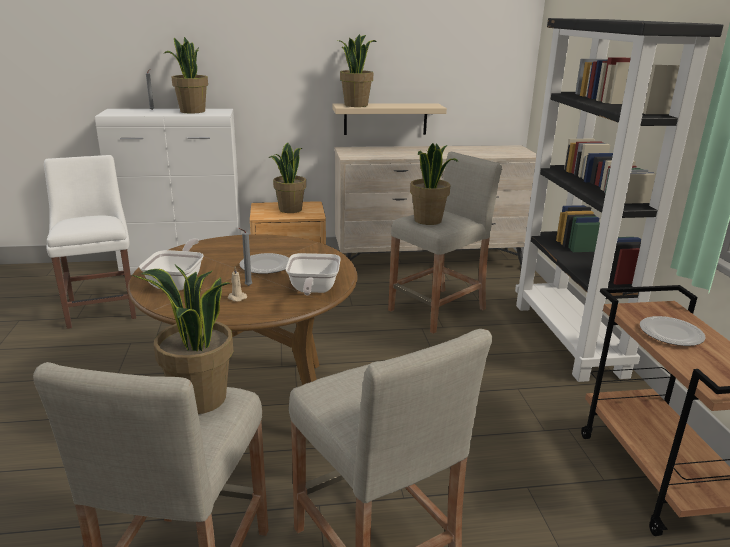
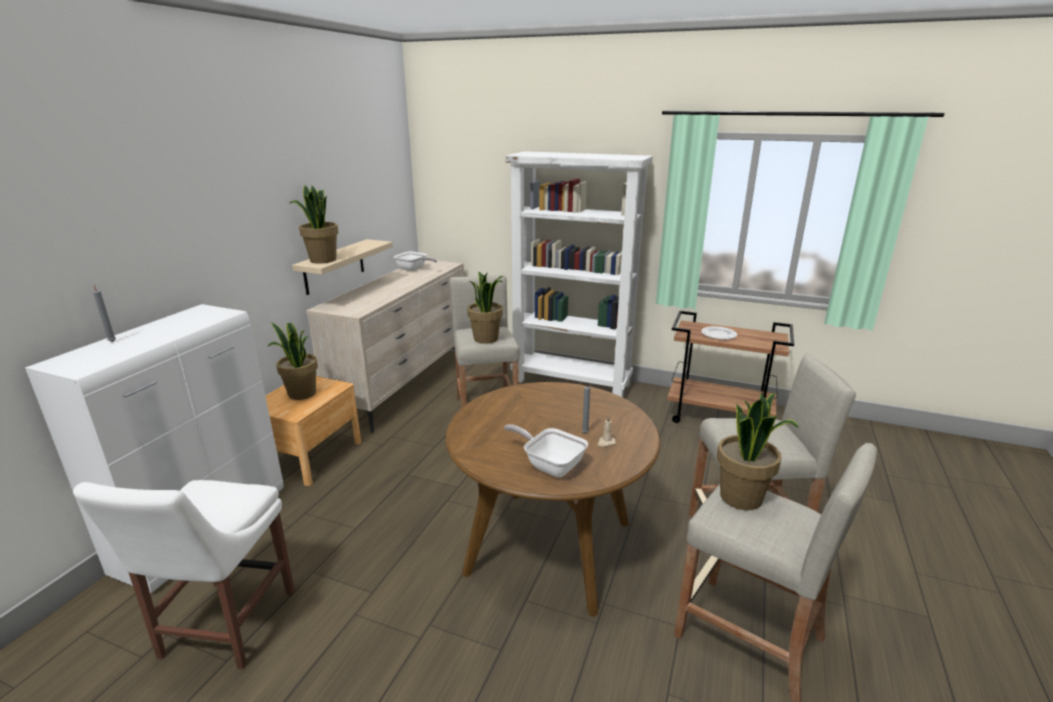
camera: 60 degrees left, 0 degrees up
white chair [44,155,136,329] -> white chair turned 90 degrees counterclockwise [73,480,295,669]
potted plant [163,37,208,114] -> none
plate [240,253,289,274] -> none
frying pan [286,253,341,295] -> frying pan moved to [393,251,437,271]
black bookcase [515,18,723,382] -> white bookcase [506,151,653,398]

